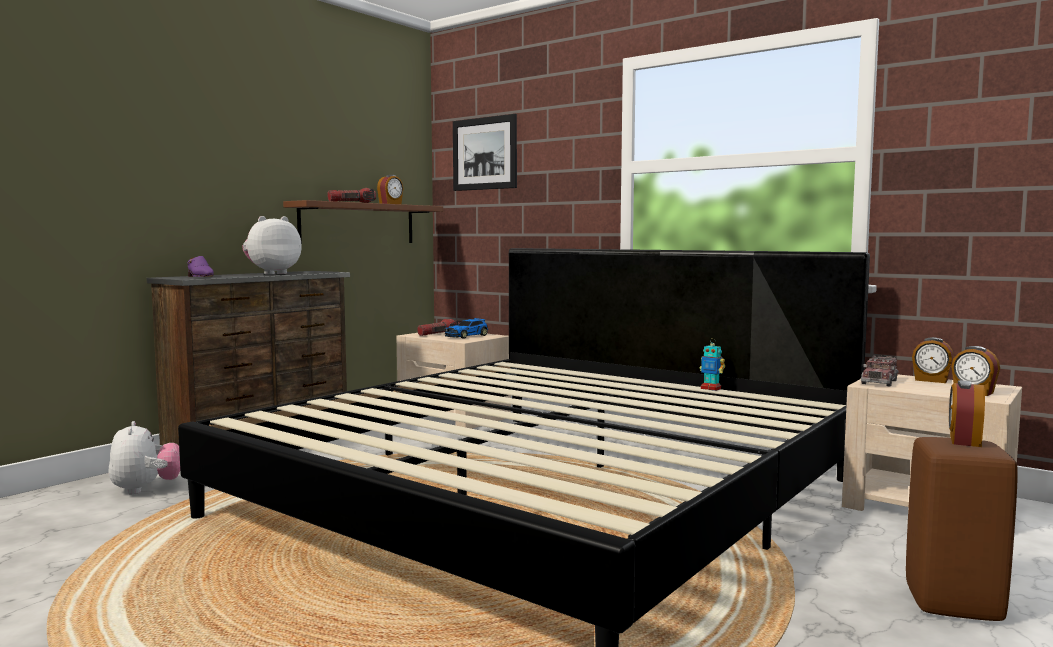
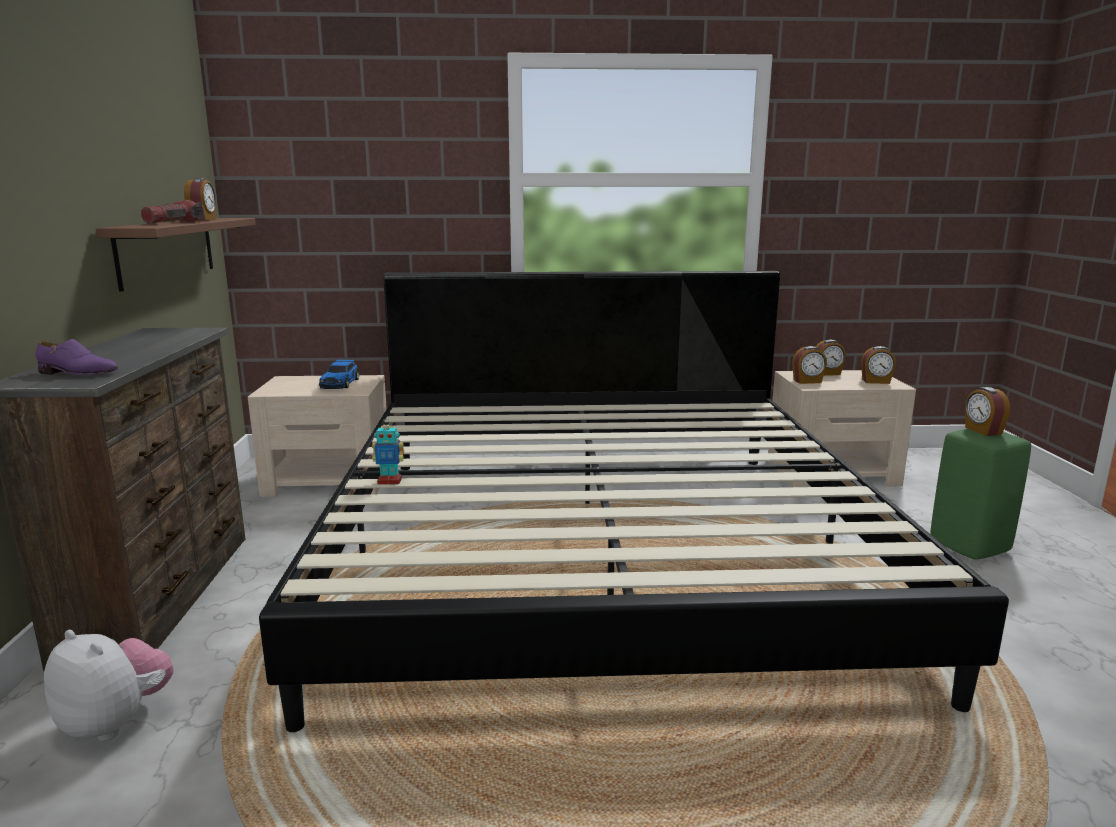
camera: 40 degrees left, 10 degrees up
plush toy [242,216,301,275] -> none
flashlight [417,319,459,336] -> none
picture [453,114,517,191] -> none
toy robot [699,338,725,391] -> toy robot moved to [372,419,404,485]
toy truck [861,355,899,387] -> alarm clock [792,346,827,384]
brown stool [906,437,1018,621] -> green stool [930,429,1031,560]

